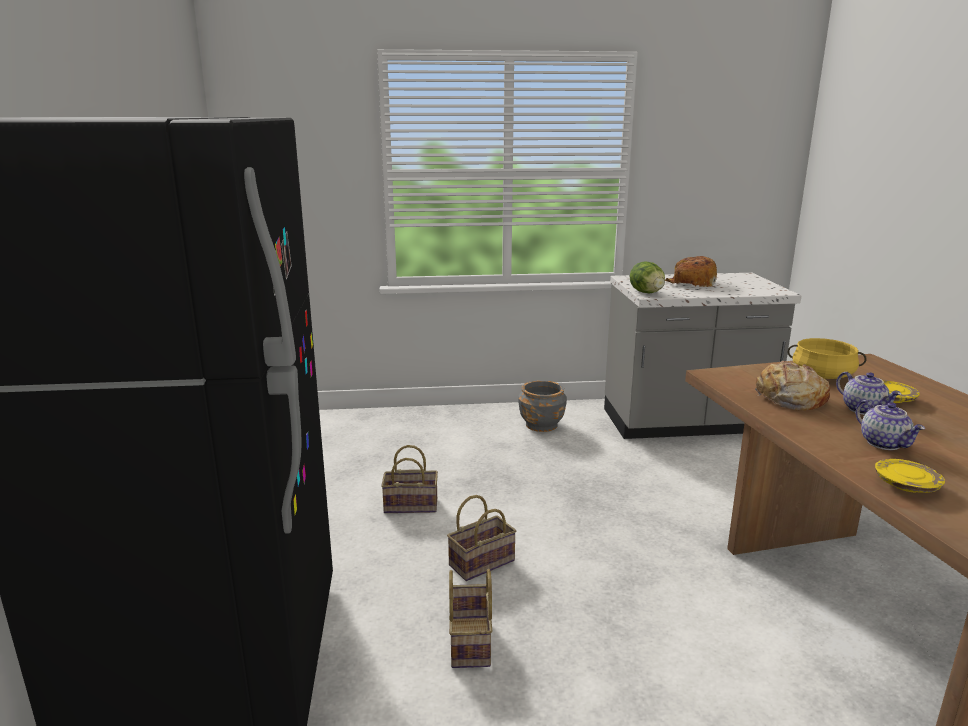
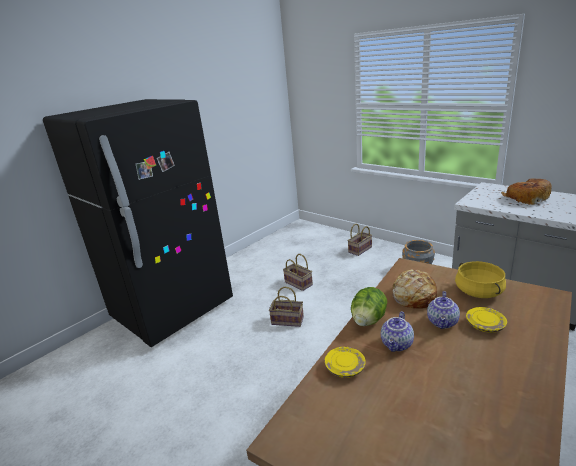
camera: 50 degrees right, 5 degrees up
basket [449,569,492,668] -> basket moved to [347,224,372,256]
lettuce [630,262,665,293] -> lettuce moved to [351,287,387,326]

